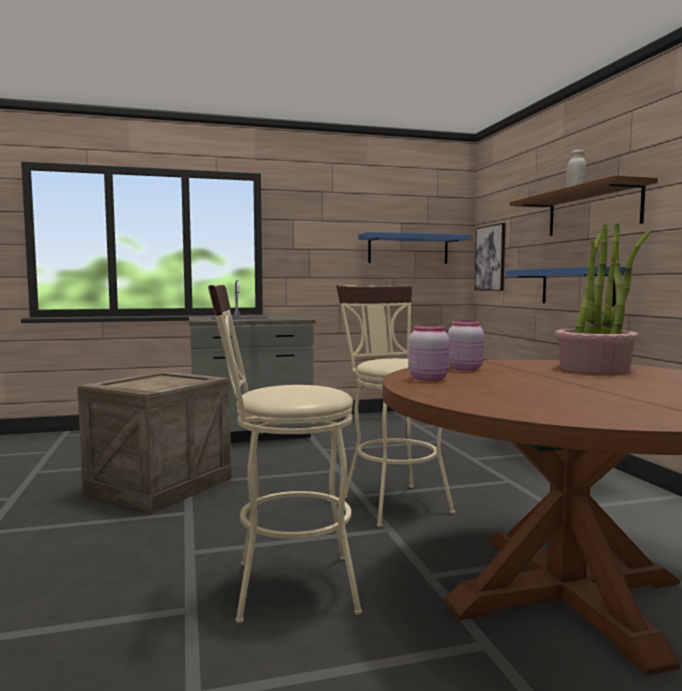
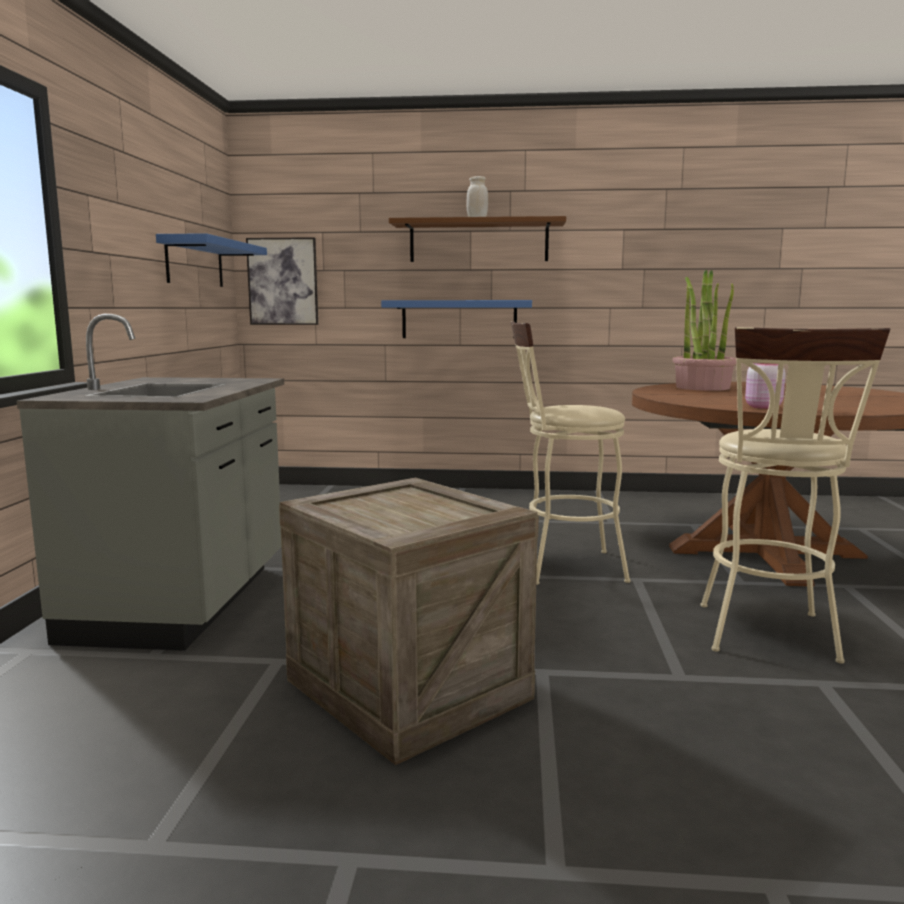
camera: 70 degrees left, 5 degrees up
pink jar [448,320,484,371] -> none

